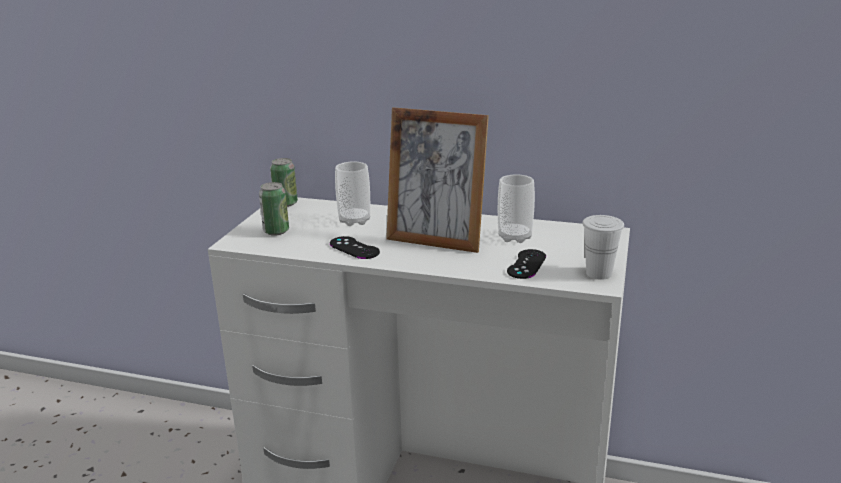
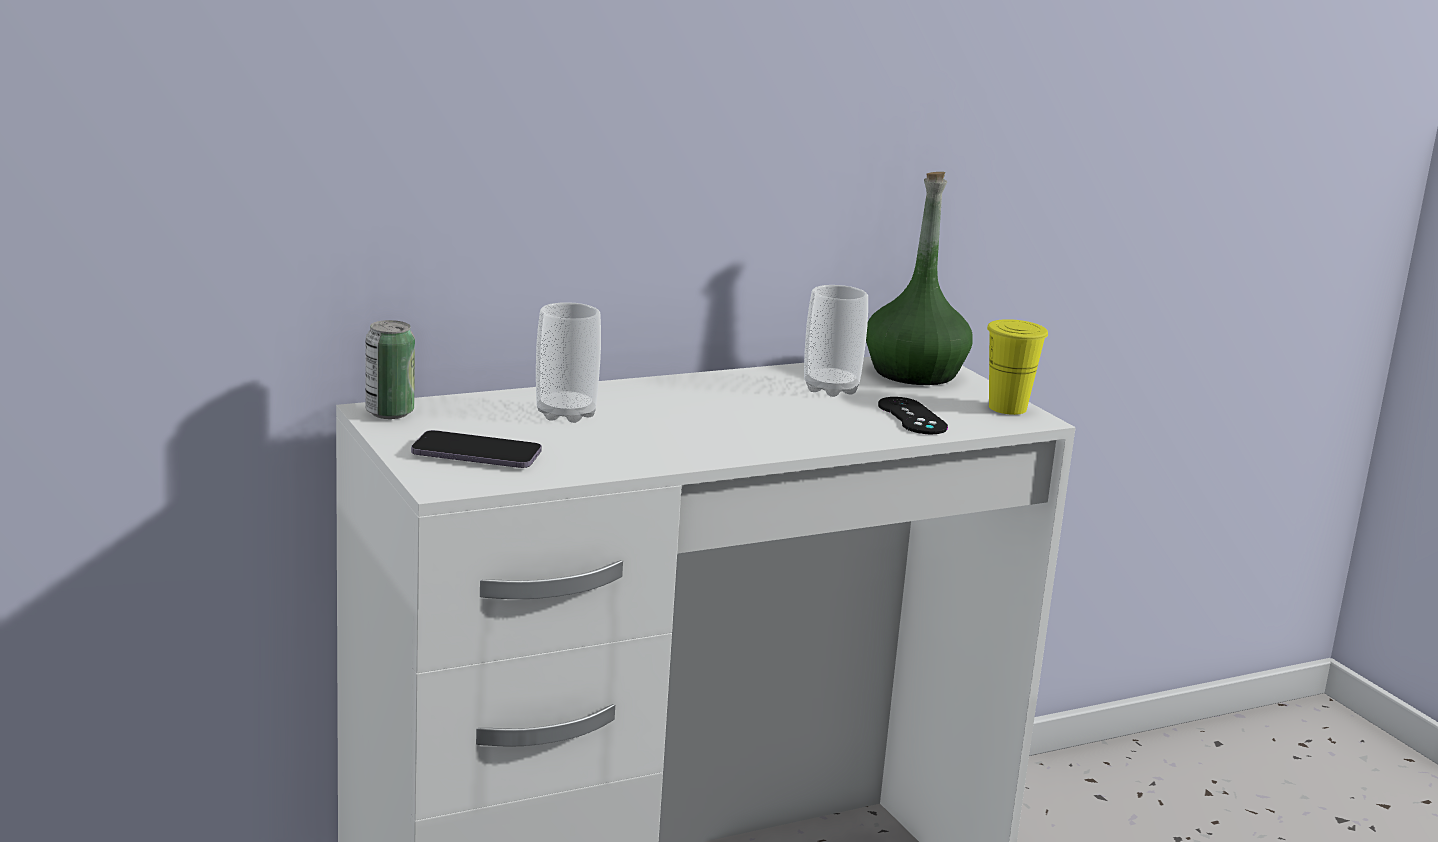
camera: 45 degrees left, 5 degrees down
can [259,182,289,236] -> phone [411,430,542,468]
black game controller [330,236,380,259] -> none
picture frame [386,107,489,253] -> none
white cup [582,215,624,280] -> yellow cup [987,319,1048,415]
none -> green bottle [866,172,973,385]

